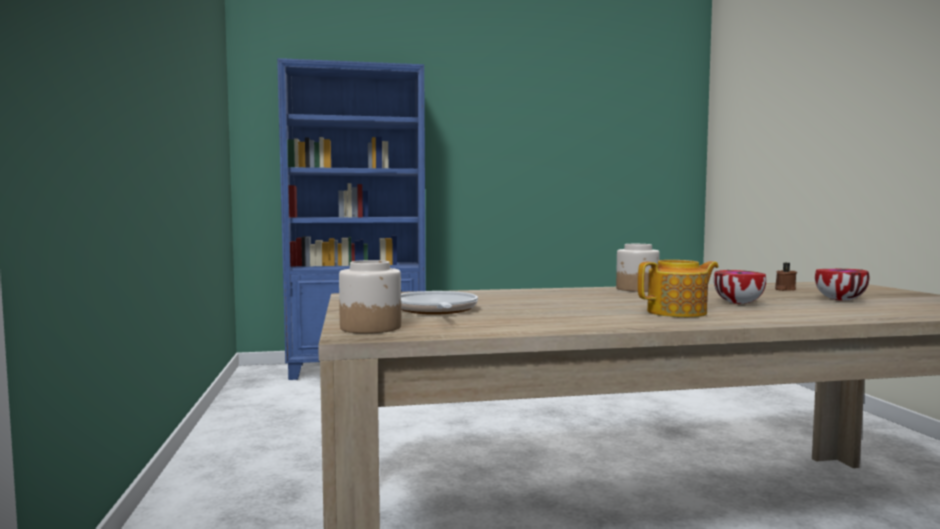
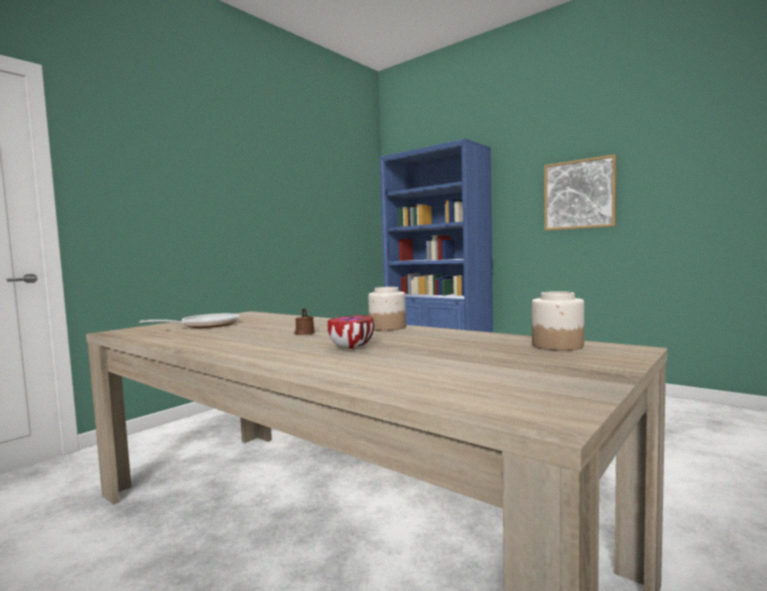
camera: 50 degrees right, 0 degrees up
jar [339,260,401,334] -> jar moved to [532,291,584,351]
teapot [638,260,719,317] -> none
brown candle [775,263,797,291] -> brown candle moved to [294,309,315,335]
bowl [815,269,869,301] -> none
none -> picture [544,154,617,231]

